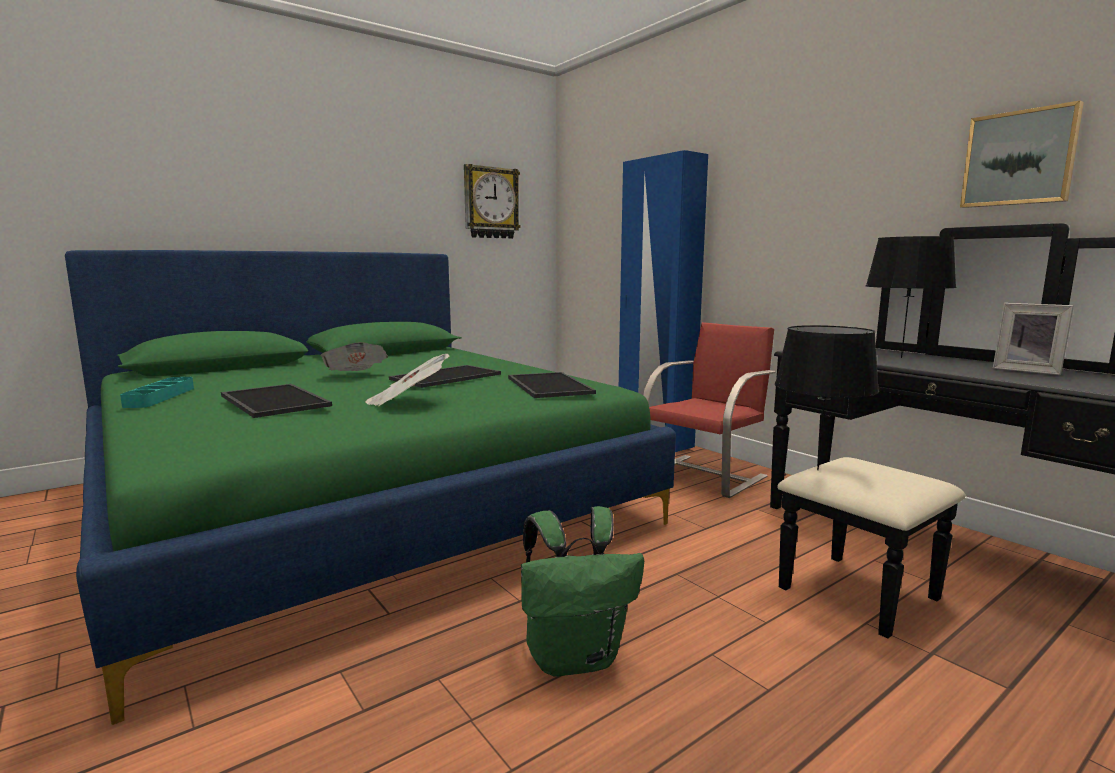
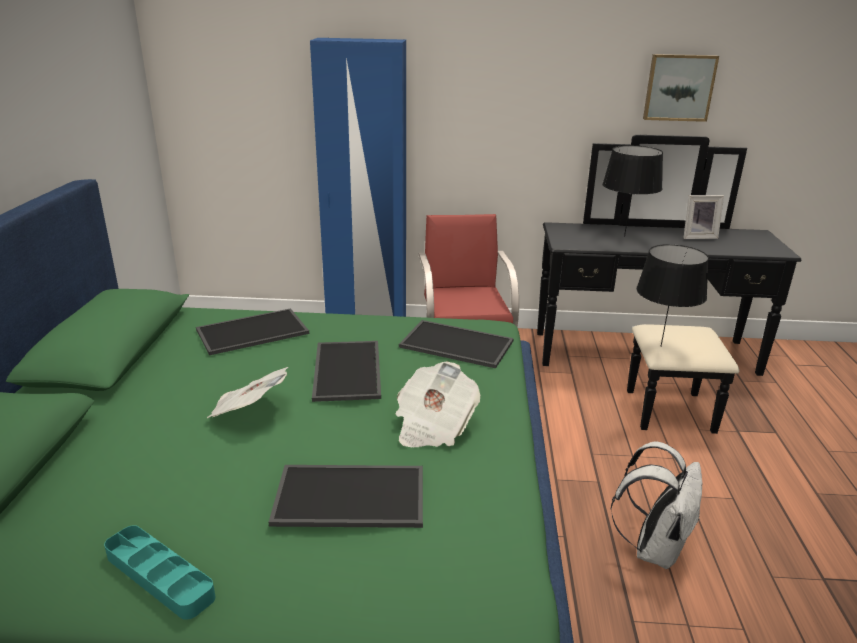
camera: 50 degrees left, 15 degrees up
wall clock [464,164,521,239] -> none
green backpack [521,506,644,677] -> white backpack [611,441,702,569]
none -> tray [196,308,309,355]

